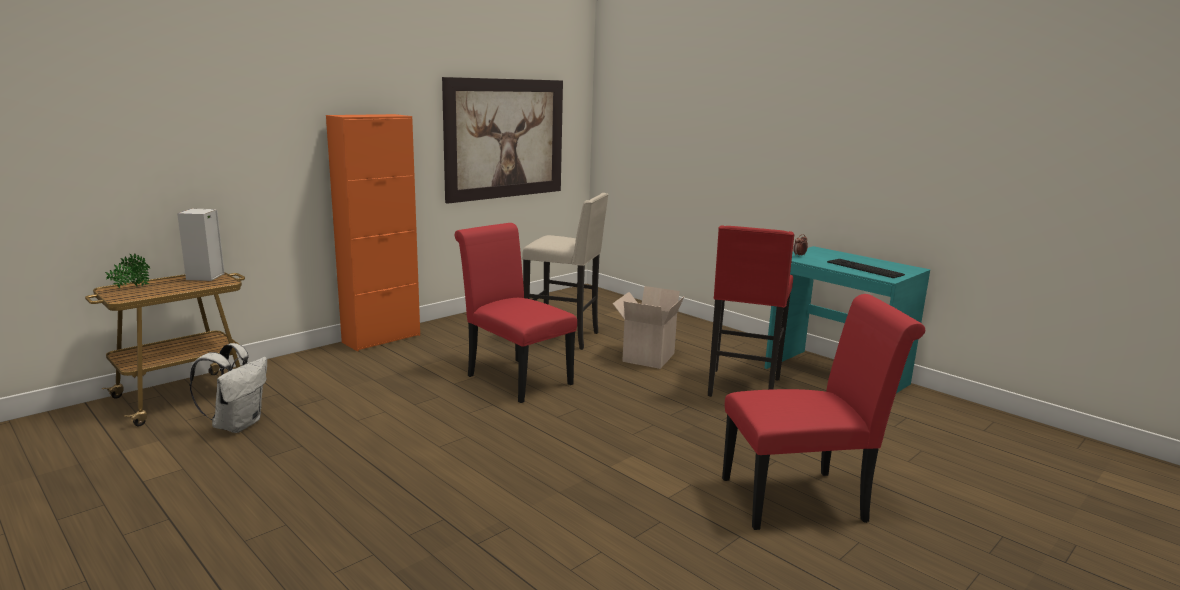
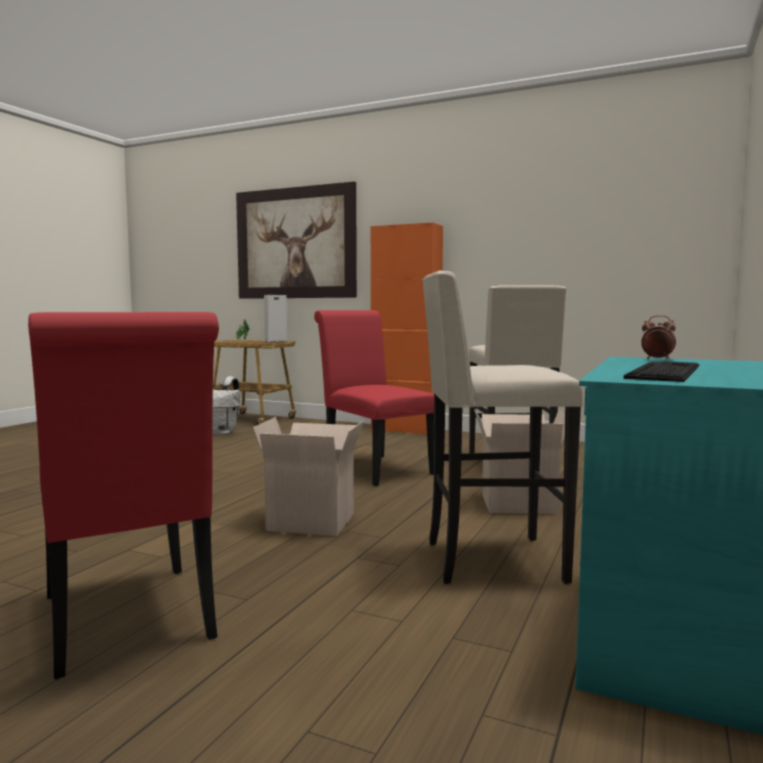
camera: 70 degrees right, 10 degrees down
picture [442,77,563,204] -> picture moved to [236,182,357,299]
red chair [455,223,577,403] -> red chair turned 60 degrees counterclockwise [314,310,434,486]
red stool [708,225,794,397] -> beige stool [422,271,583,584]
none -> cardboard box [253,417,364,536]

